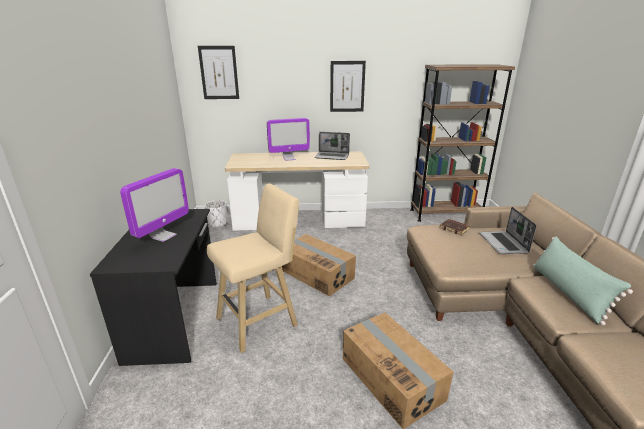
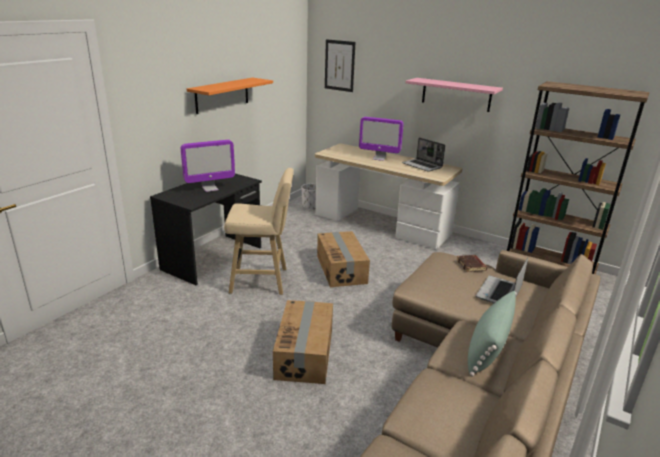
camera: 35 degrees right, 0 degrees up
picture [330,61,366,112] -> pink shelf [406,78,503,112]
none -> orange shelf [187,78,273,114]

